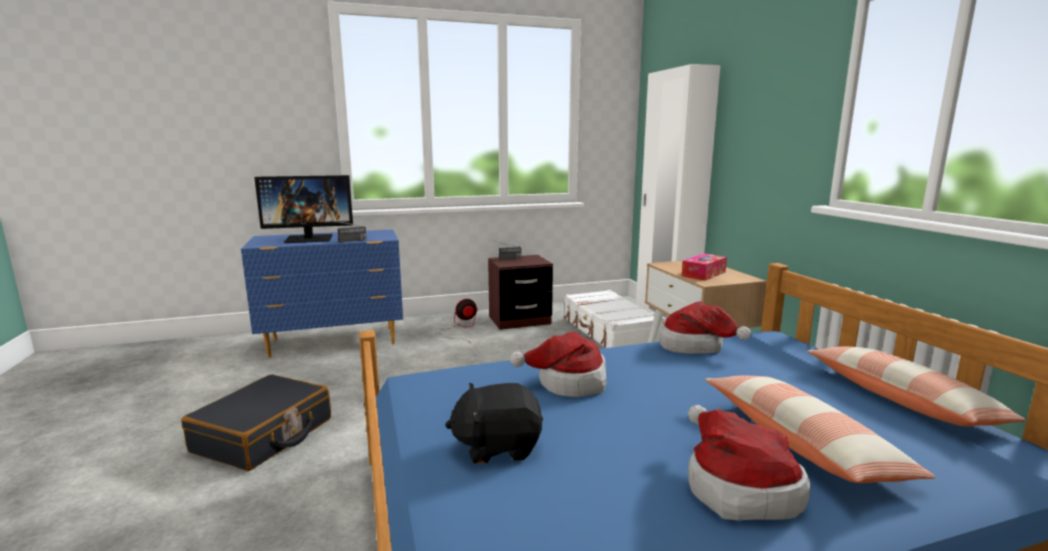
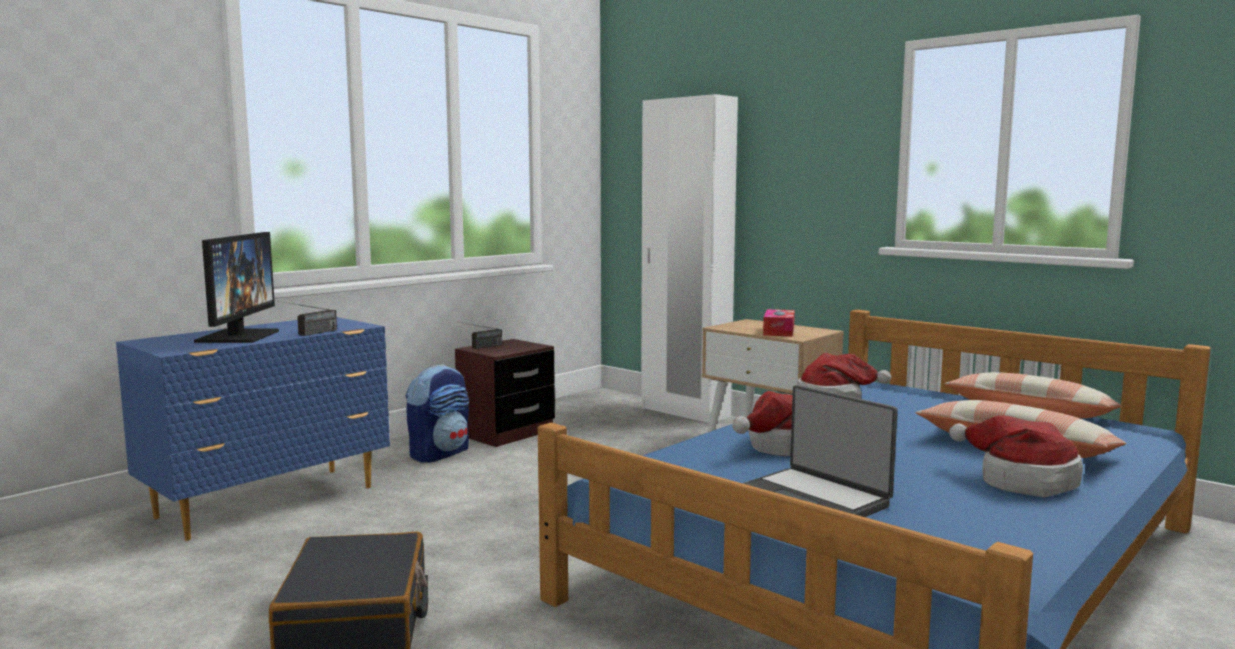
camera: 30 degrees left, 5 degrees down
monitor [254,175,353,243] -> monitor turned 45 degrees counterclockwise [194,232,279,343]
fan [440,299,478,340] -> backpack [406,364,469,463]
black plush toy [445,383,543,464] -> laptop [743,385,898,517]
white suitcase [564,290,665,348] -> none

